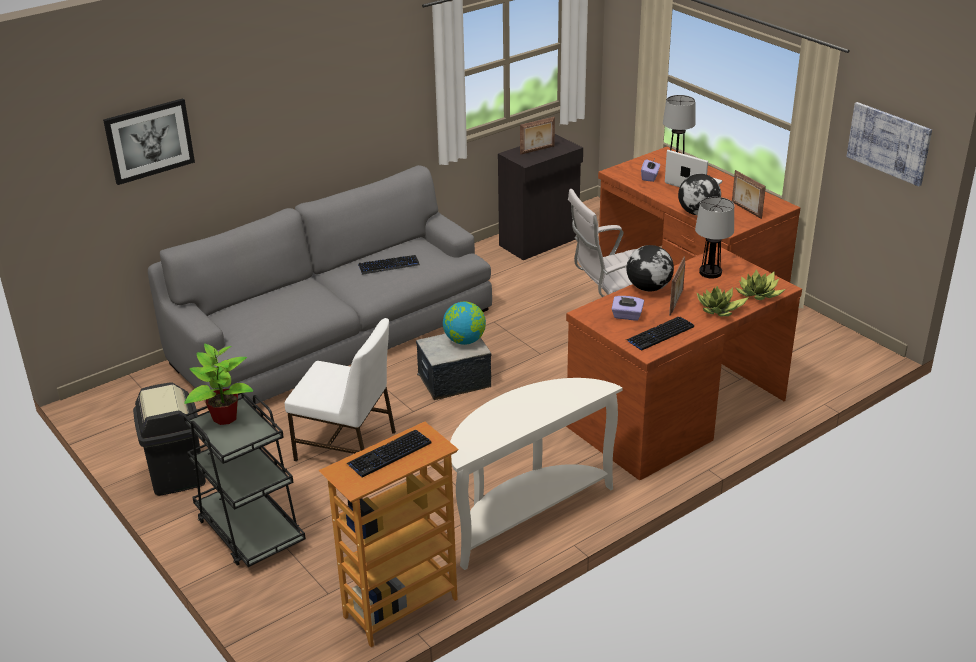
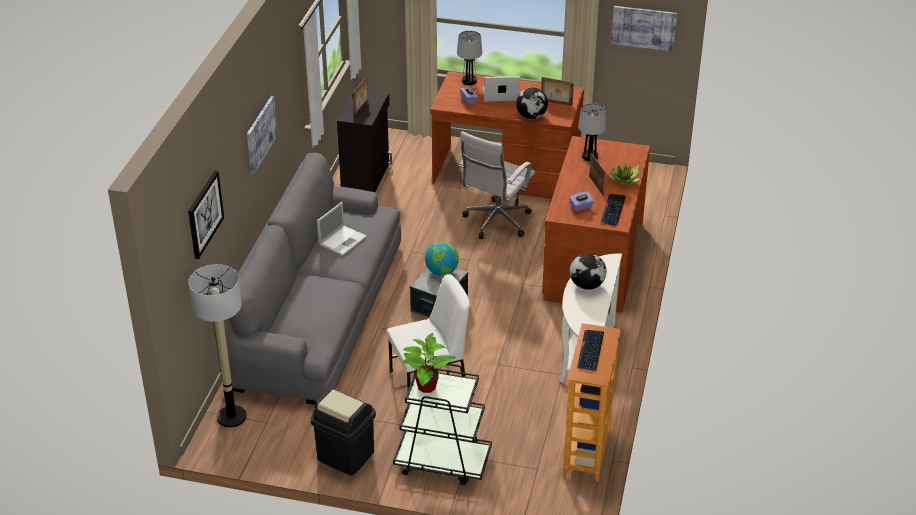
camera: 40 degrees left, 5 degrees up
keyboard [358,255,420,275] -> laptop [317,202,367,256]
globe [626,245,674,291] -> globe moved to [570,253,607,290]
potted plant [736,269,786,300] -> none
none -> floor lamp [188,264,247,428]
none -> picture [247,96,278,174]

